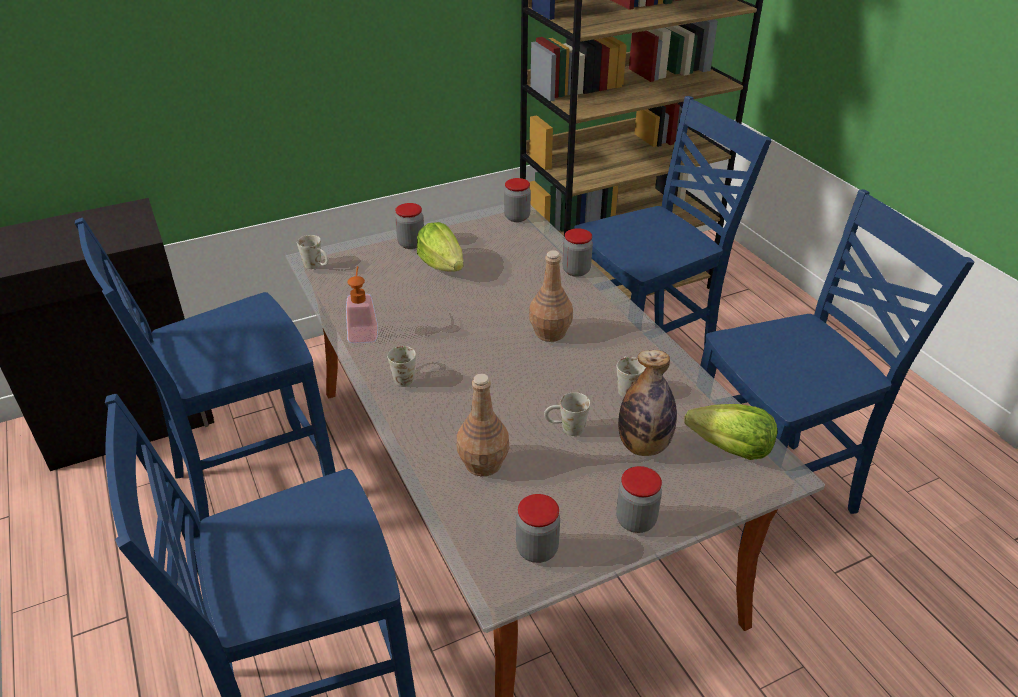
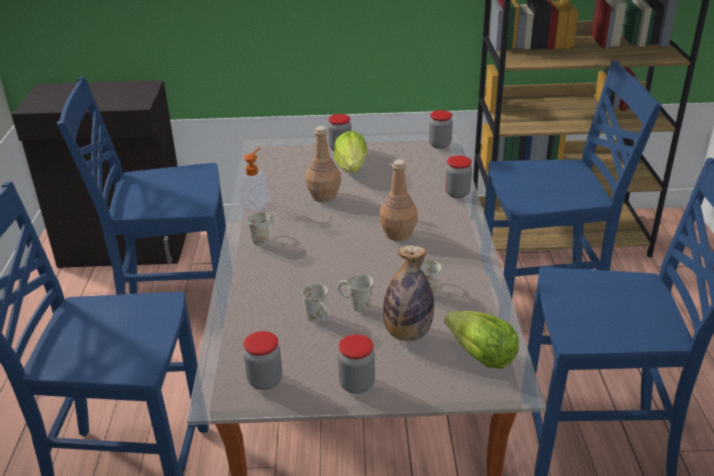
camera: 25 degrees right, 5 degrees down
white mug [297,235,329,269] -> white mug moved to [301,283,329,322]
brown bottle [457,374,509,476] -> brown bottle moved to [306,126,341,202]

